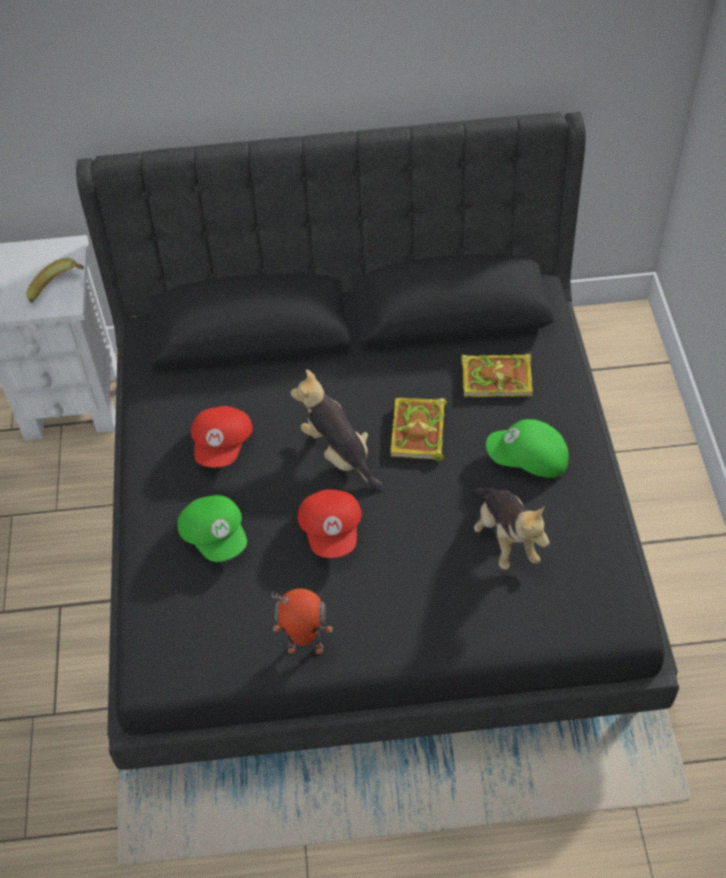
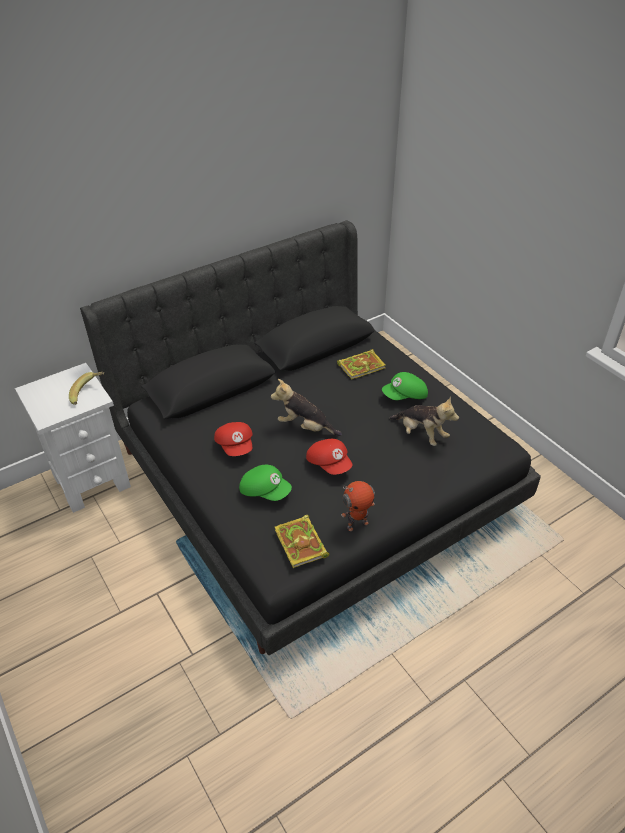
camera: 30 degrees left, 10 degrees down
book [390,398,447,461] -> book moved to [275,515,329,568]

